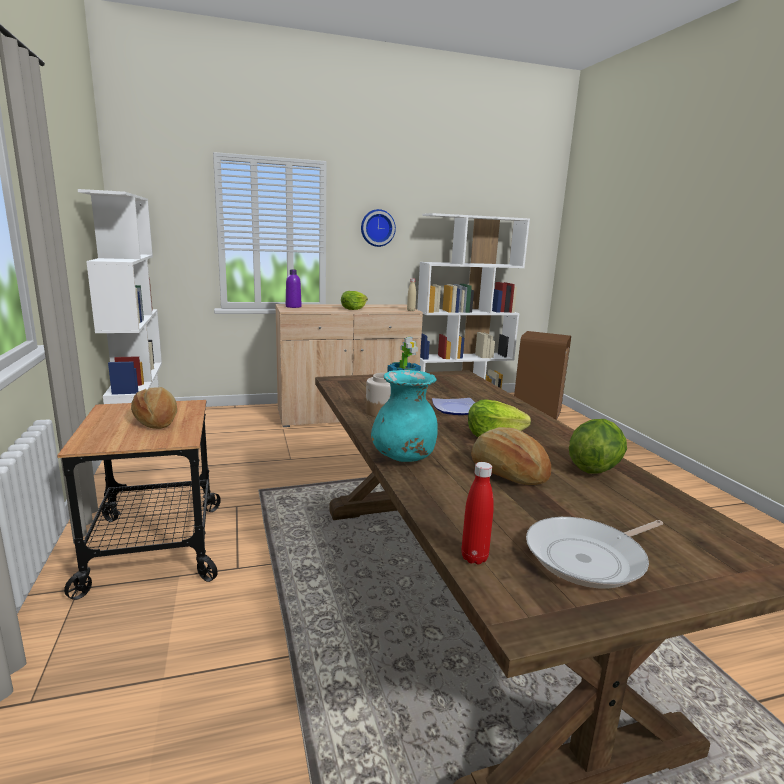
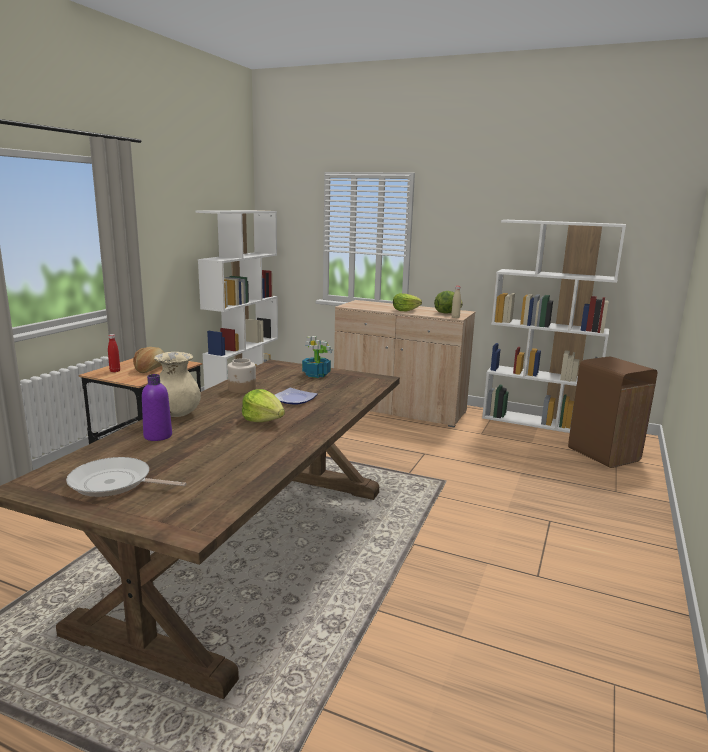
camera: 40 degrees right, 0 degrees up
purple bottle [286,270,302,308] -> purple bottle moved to [142,374,172,441]
wall clock [361,209,396,247] -> none
turquoise vase [371,370,438,462] -> beige vase [154,352,201,417]
red bottle [461,462,494,564] -> red bottle moved to [108,334,120,372]
bread [471,427,551,485] -> none
lettuce [569,419,627,474] -> lettuce moved to [434,291,463,313]

